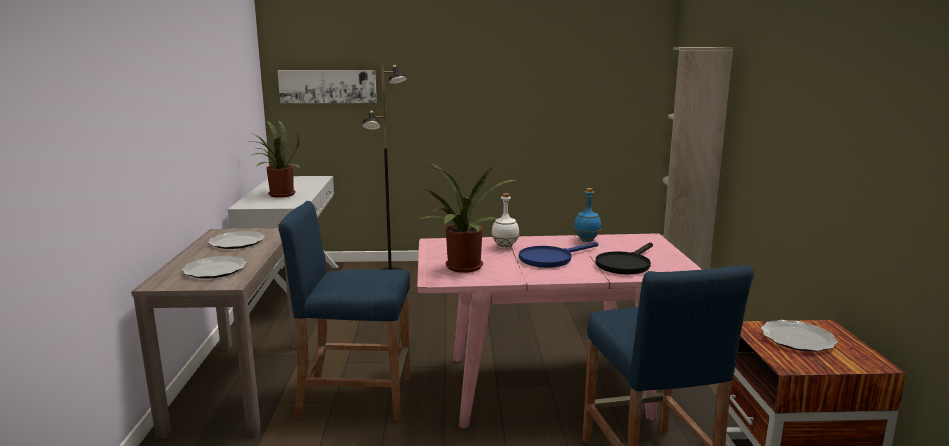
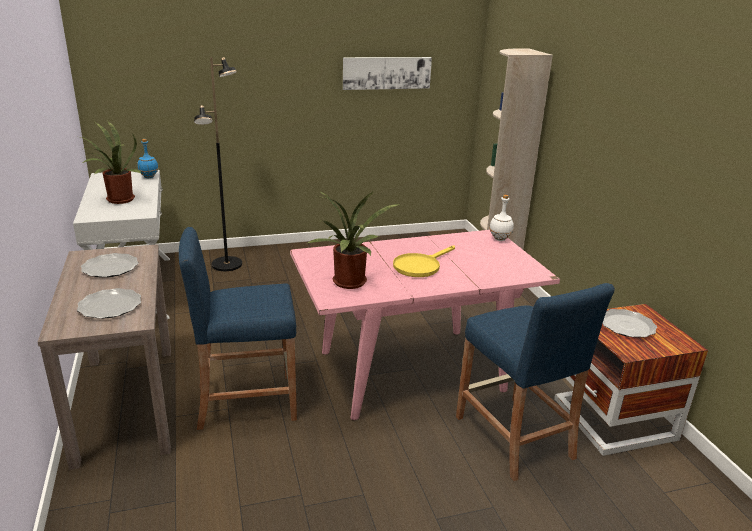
camera: 15 degrees left, 10 degrees up
picture [278,70,377,103] -> picture moved to [343,57,432,90]
white bottle [492,193,519,249] -> white bottle moved to [490,195,514,241]
blue frying pan [519,242,598,268] -> yellow frying pan [393,246,455,277]
blue bottle [574,188,601,242] -> blue bottle moved to [137,139,158,178]
black frying pan [596,242,653,275] -> none

